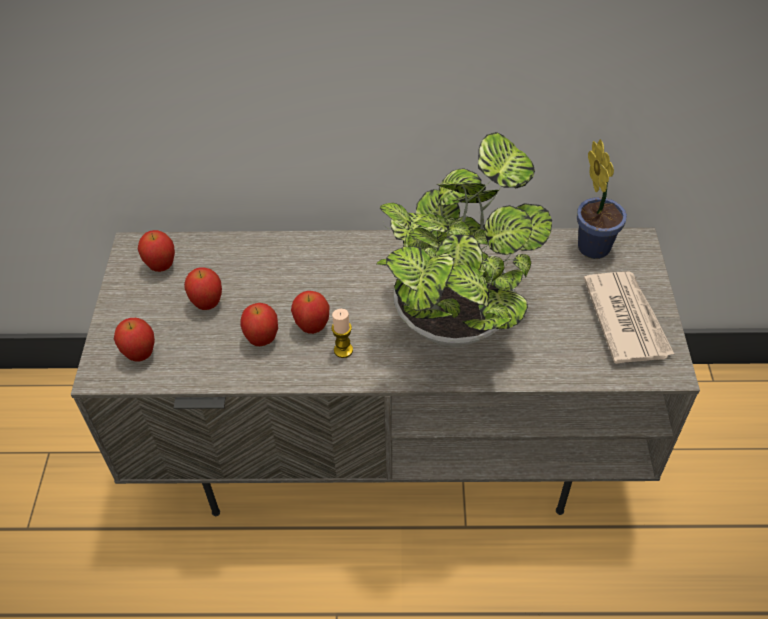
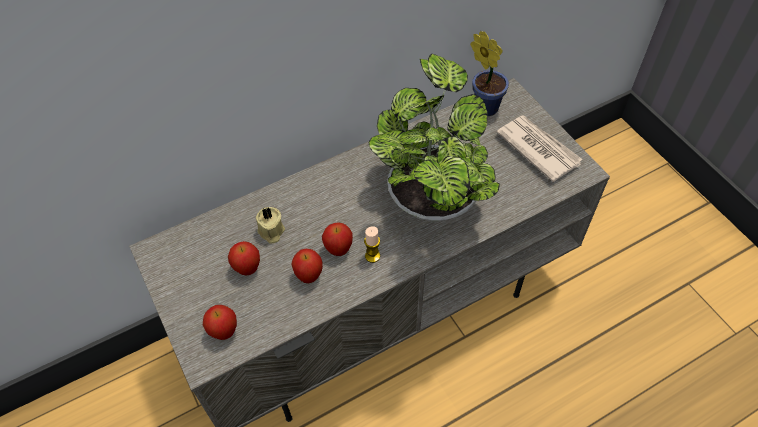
camera: 30 degrees left, 5 degrees up
apple [138,230,175,272] -> none
none -> beige candle [256,207,285,244]

